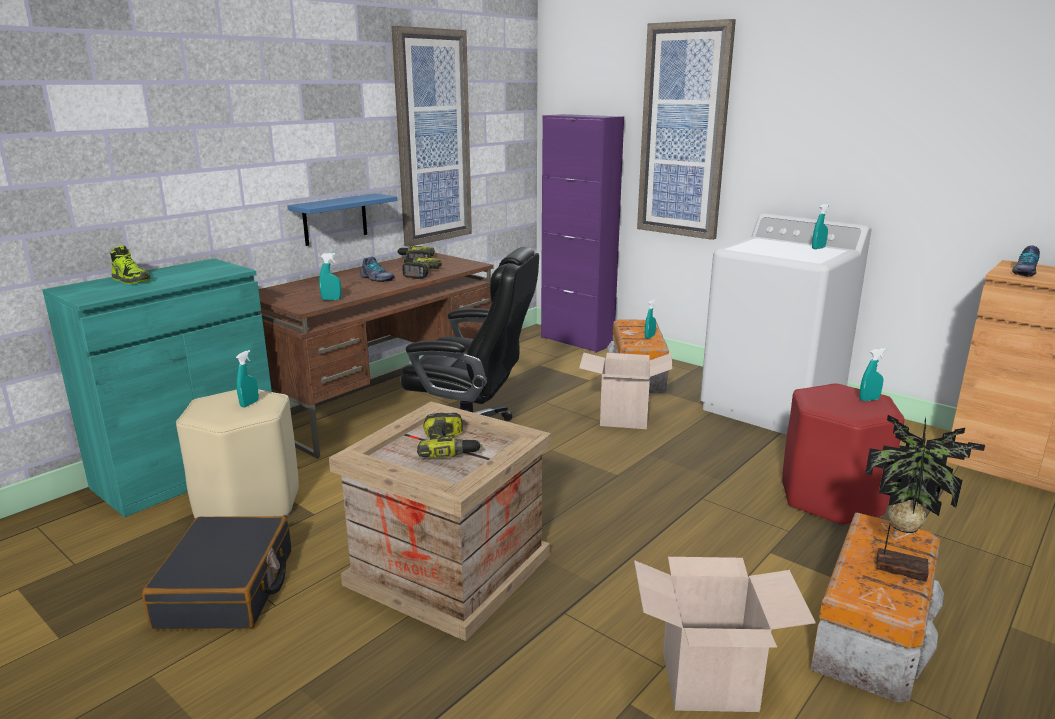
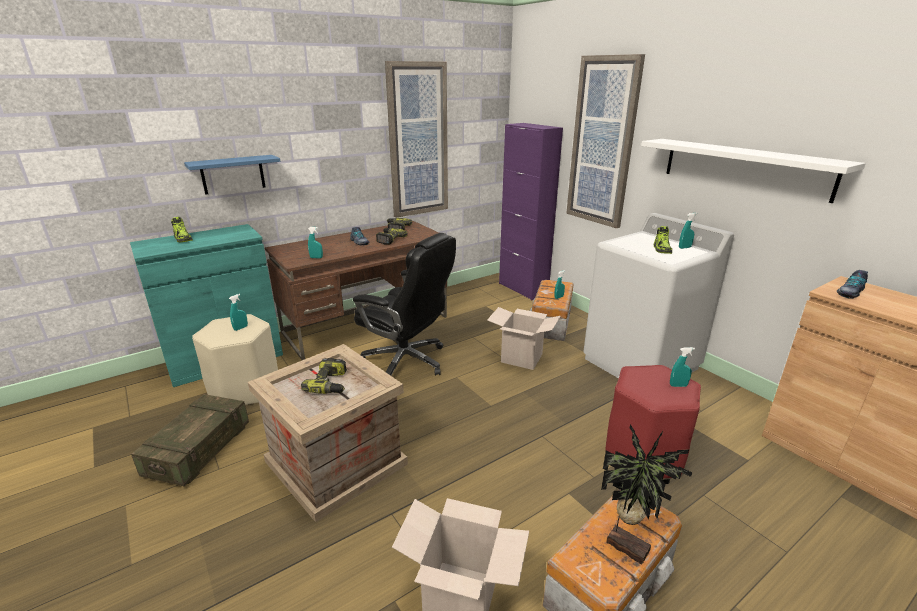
camera: 15 degrees right, 5 degrees up
black suitcase [142,516,291,629] -> crate [131,394,249,487]
blue shelf [287,193,398,246] -> blue shelf moved to [184,155,280,195]
none -> white shelf [641,139,866,203]
none -> shoe [654,226,672,254]

